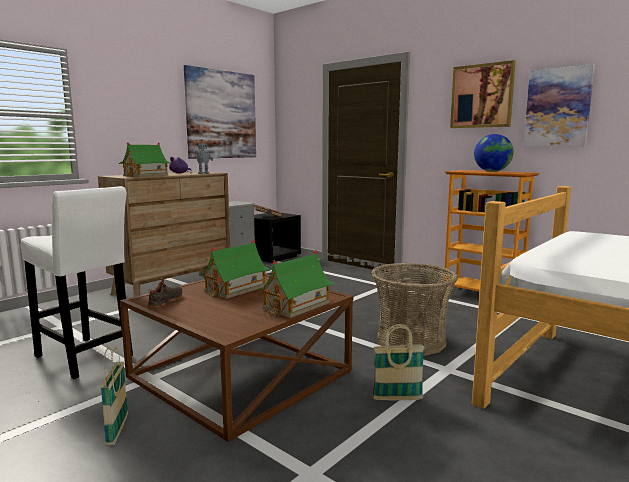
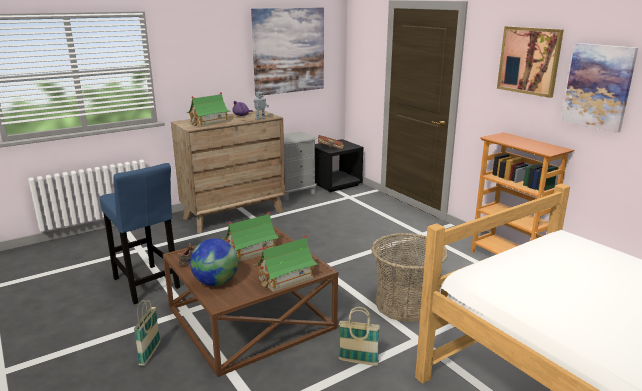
camera: 15 degrees right, 10 degrees up
white stool [21,186,133,379] -> blue stool [100,163,180,304]
globe [474,134,514,172] -> globe moved to [190,238,238,286]

